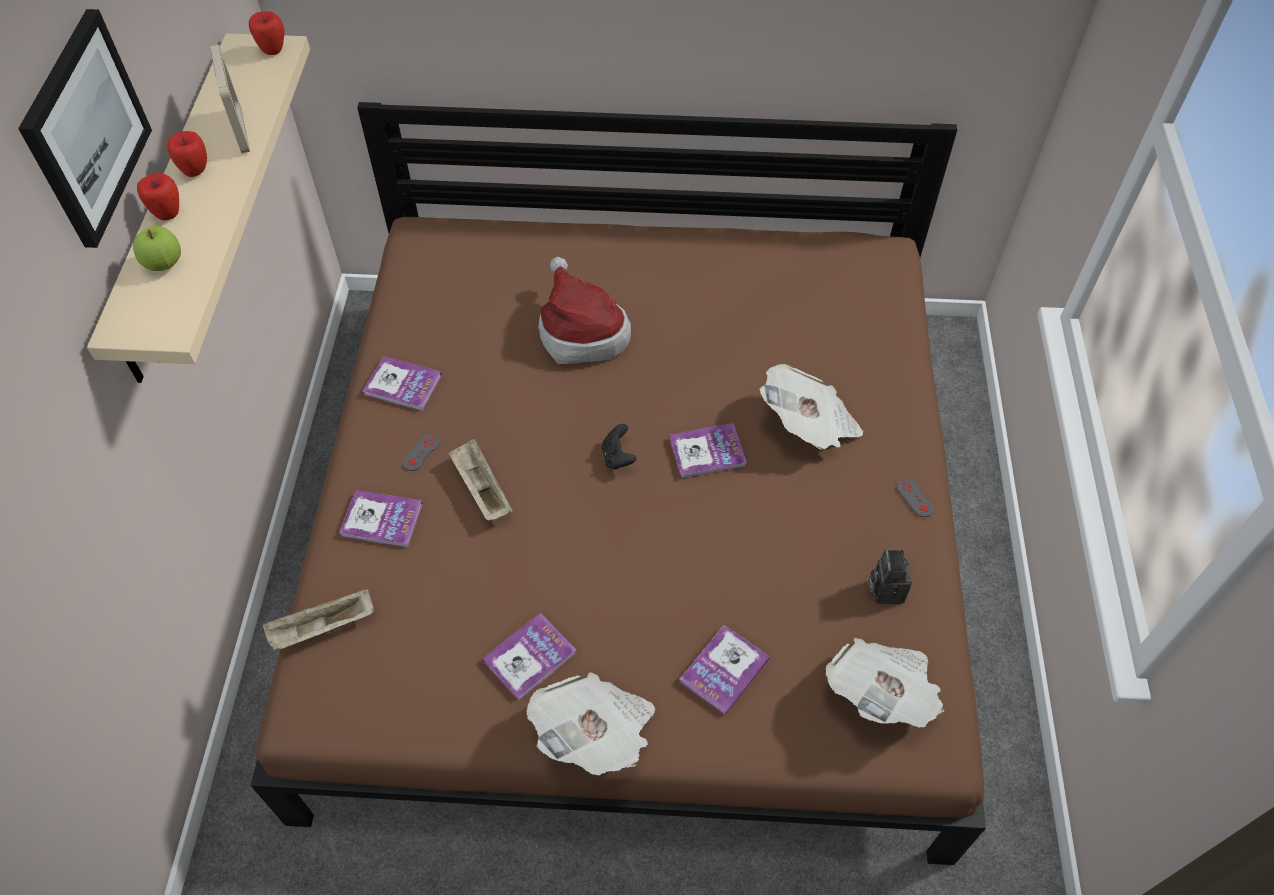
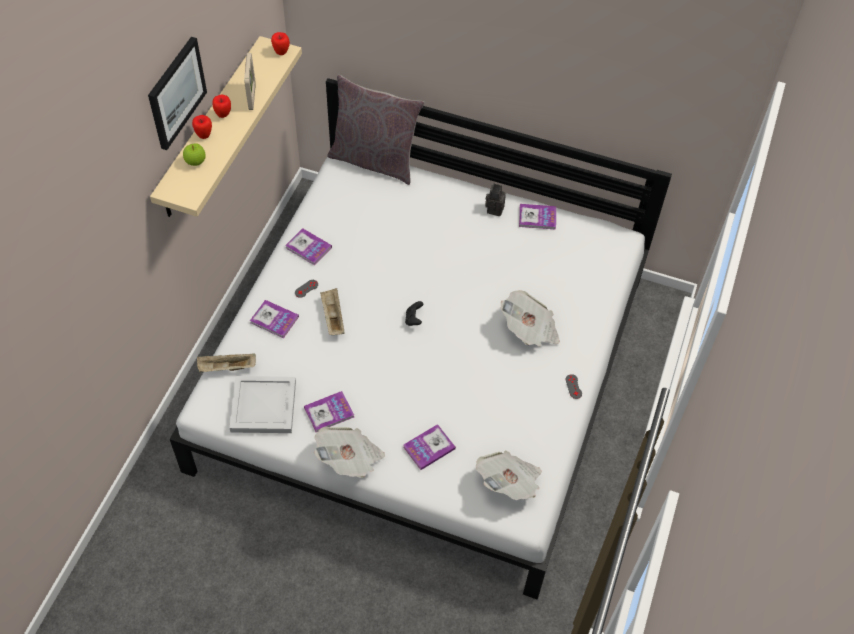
camera: 15 degrees right, 0 degrees up
brown bed [251,102,986,865] -> white bed [170,78,672,600]
hat [538,257,631,364] -> none
book [669,423,747,479] -> book moved to [519,204,556,230]
camera [868,548,912,604] -> camera moved to [485,183,506,216]
none -> white tray [230,376,296,433]
none -> grey pillow [327,75,424,185]

